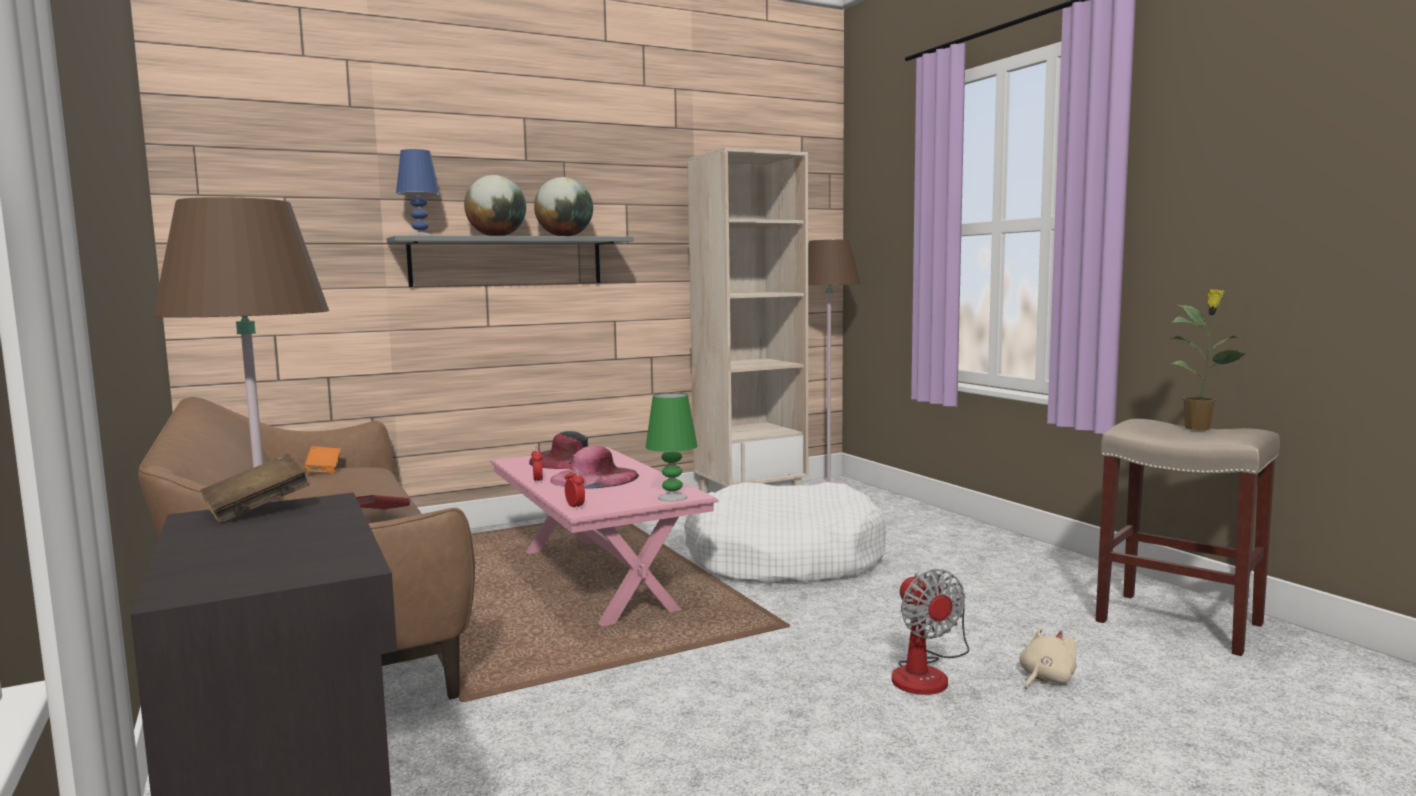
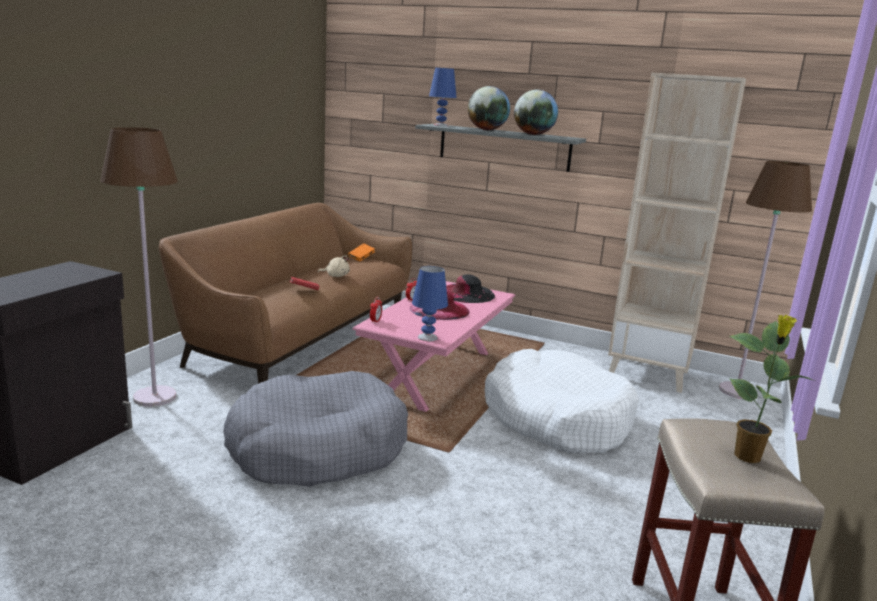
camera: 50 degrees right, 10 degrees up
brown book [200,454,310,523] -> none
green table lamp [645,393,698,502] -> blue table lamp [412,266,448,341]
fan [892,569,969,695] -> none
beige plush toy [1020,627,1077,689] -> beige plush toy moved to [318,255,350,277]
none -> grey dog bed [223,371,408,487]

